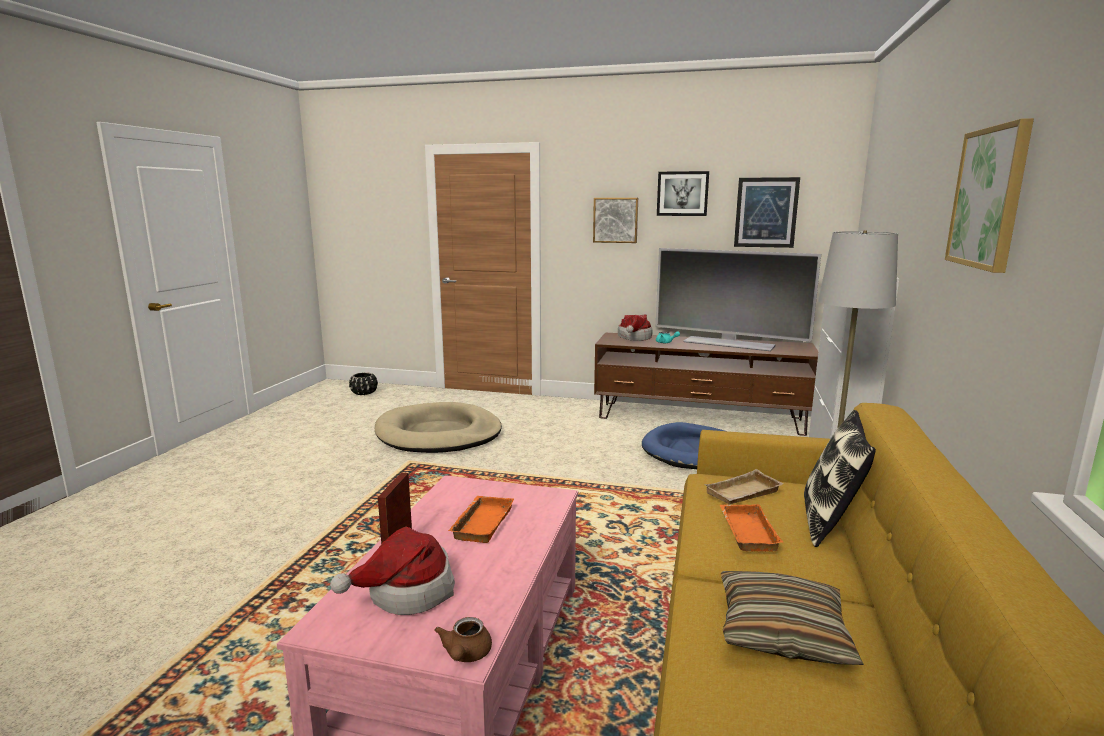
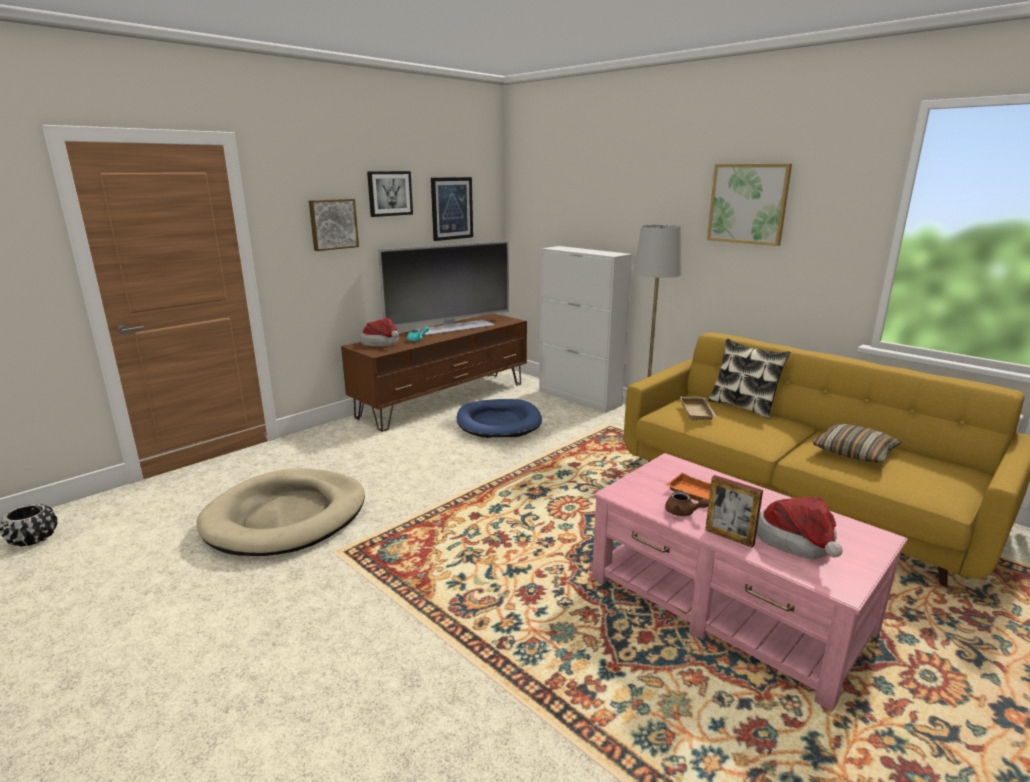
camera: 60 degrees left, 5 degrees up
brown teapot [434,617,492,662] -> brown teapot moved to [665,492,709,516]
orange tray [720,504,783,552] -> none

